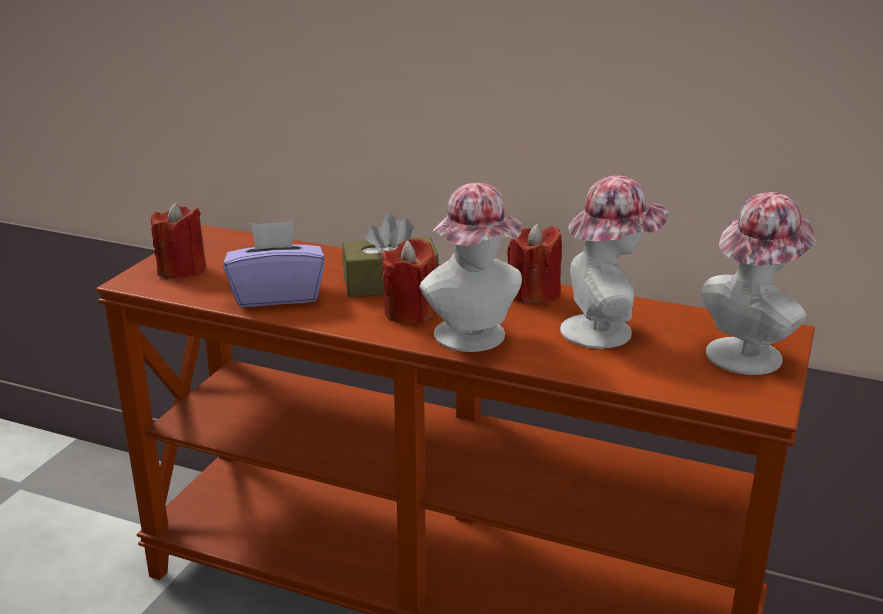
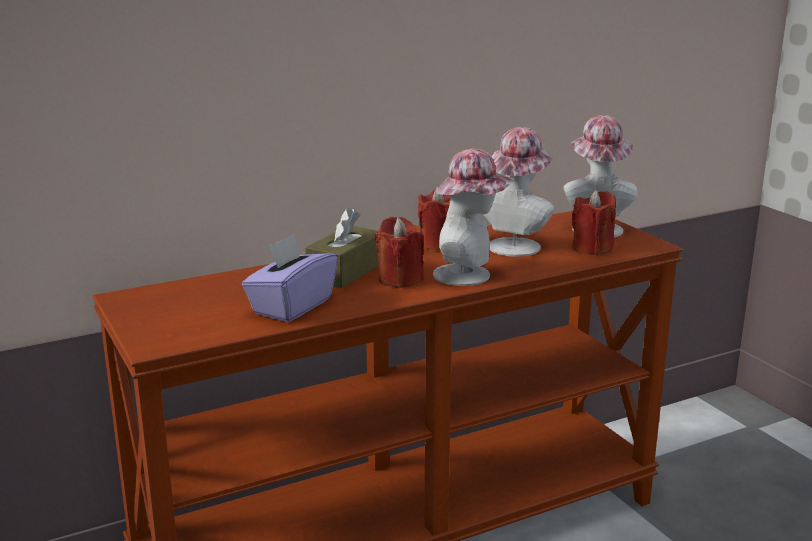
camera: 50 degrees left, 5 degrees down
red candle [151,202,206,279] -> red candle moved to [572,190,616,255]

